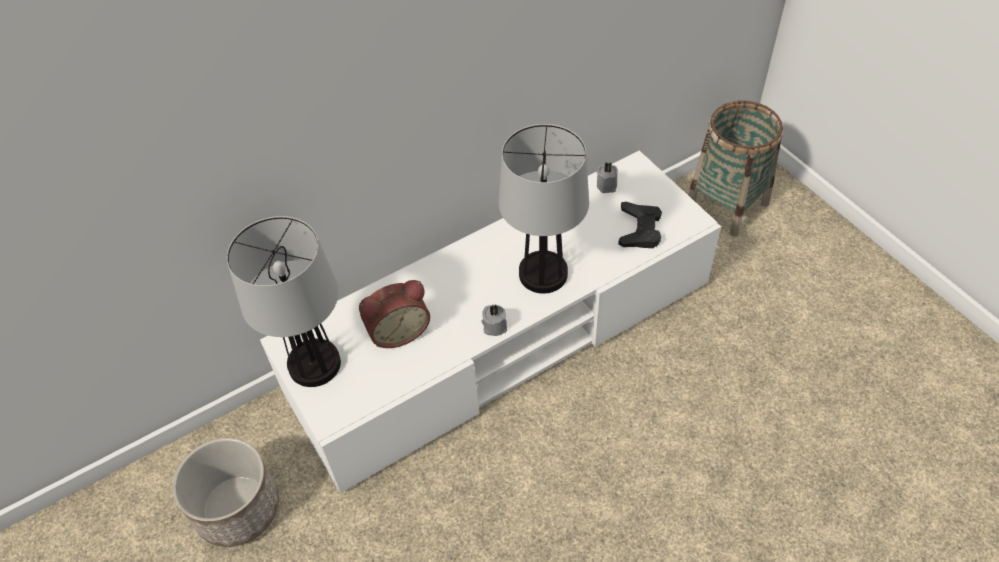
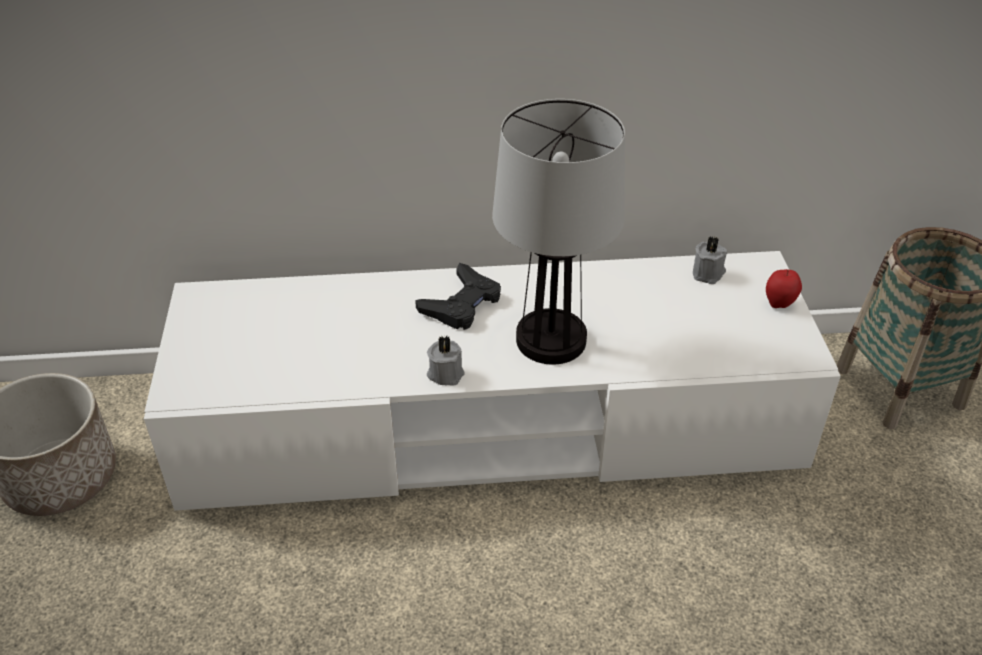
camera: 25 degrees right, 10 degrees down
table lamp [227,216,341,387] -> none
alarm clock [359,280,430,348] -> none
black game controller [618,202,662,248] -> black game controller moved to [415,263,501,330]
none -> apple [766,270,802,308]

